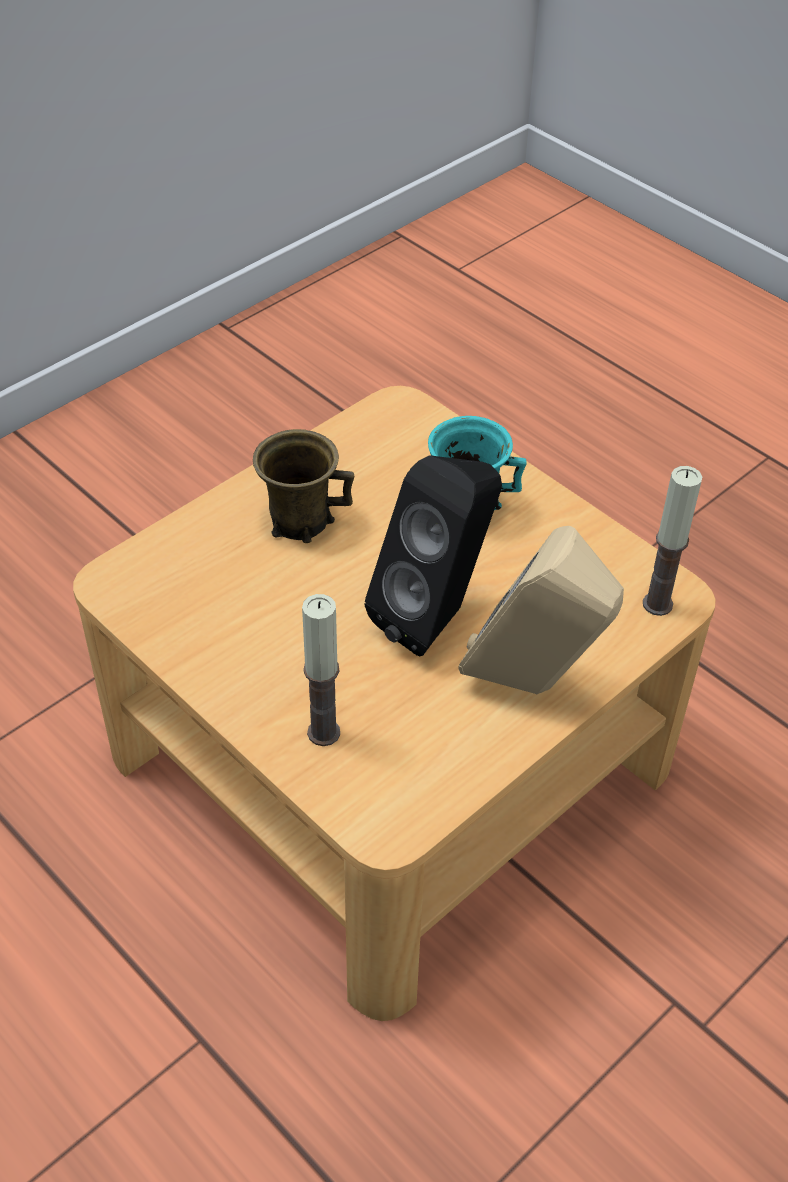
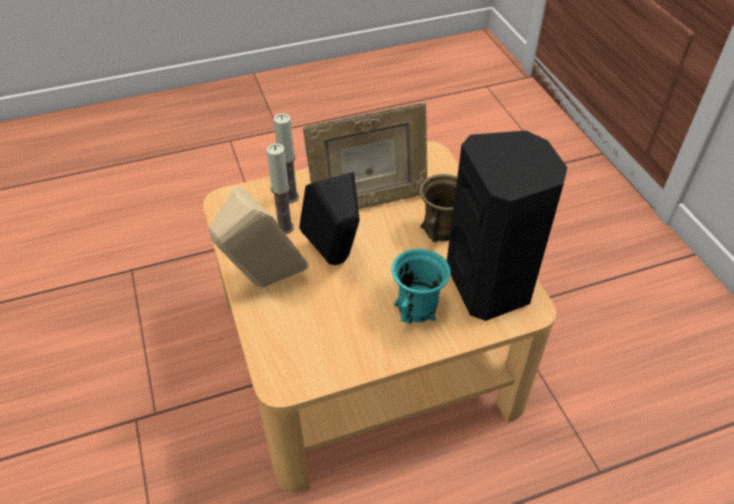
camera: 115 degrees right, 0 degrees up
candle [643,466,702,616] -> candle moved to [266,143,294,234]
none -> picture frame [303,102,427,209]
none -> black speaker [447,131,567,321]

